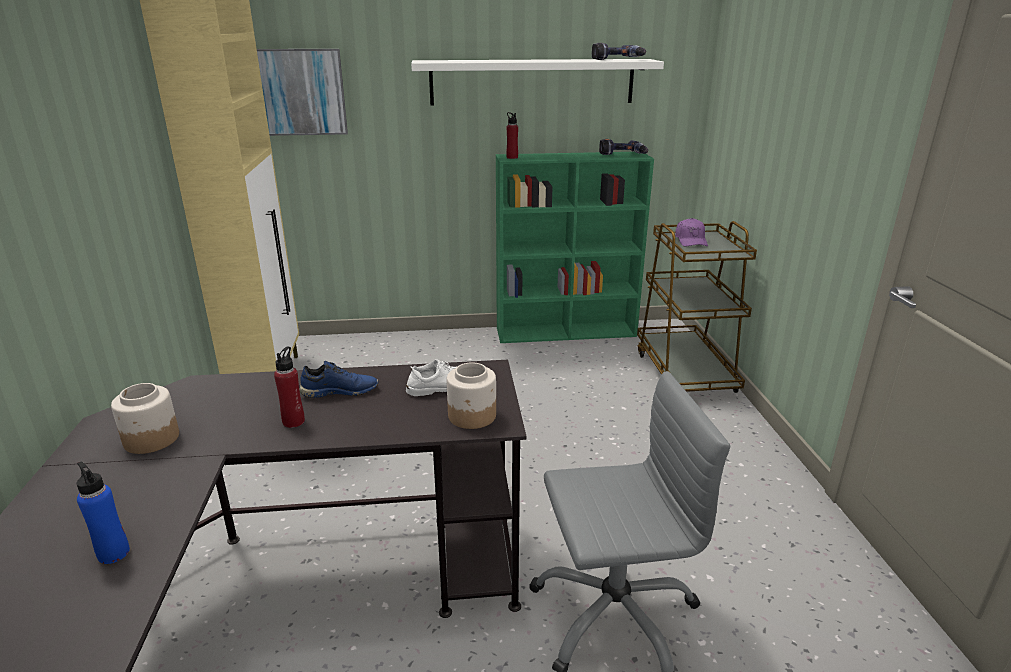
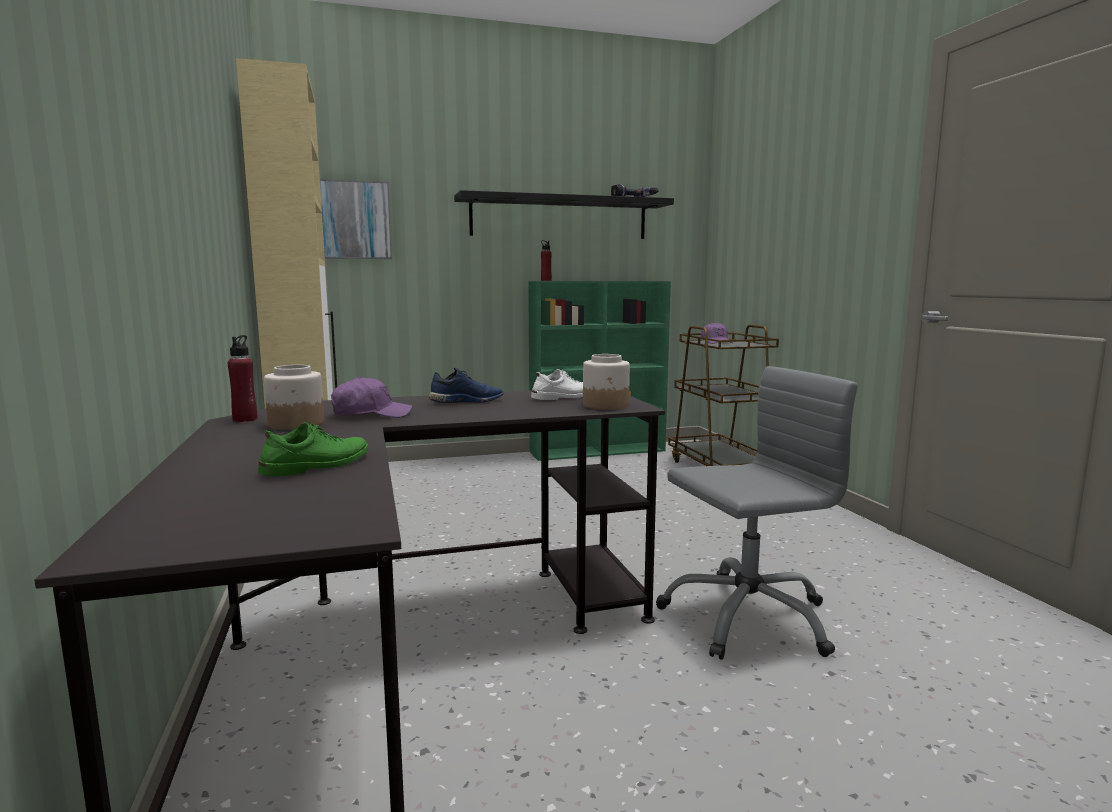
camera: 10 degrees left, 15 degrees down
blue bottle [77,461,130,564] -> green shoe [258,422,369,477]
red bottle [274,346,305,428] -> red bottle moved to [228,335,257,422]
white shelf [411,59,664,105] -> black shelf [454,190,674,239]
power drill [599,139,648,155] -> none
none -> purple cap [331,377,412,418]

